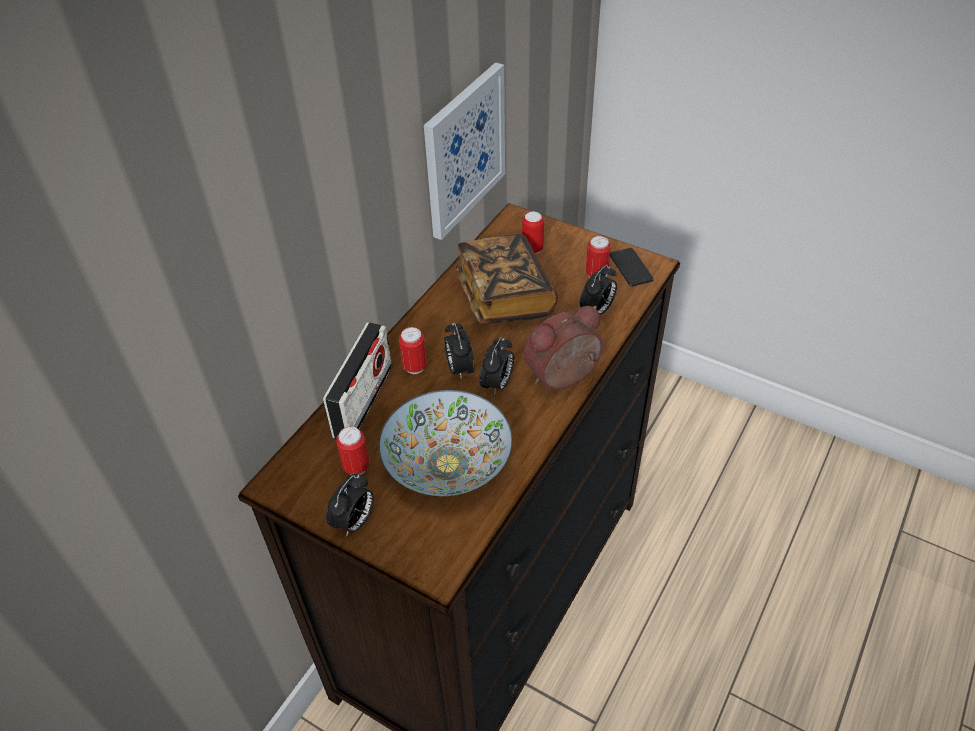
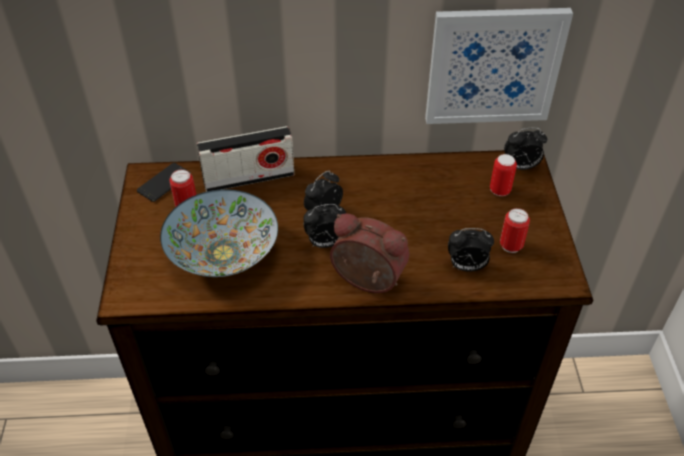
camera: 55 degrees right, 0 degrees up
alarm clock [326,474,374,535] -> alarm clock moved to [504,127,547,170]
can [399,327,427,374] -> none
book [456,234,558,324] -> none
phone [610,248,654,287] -> phone moved to [137,163,191,202]

